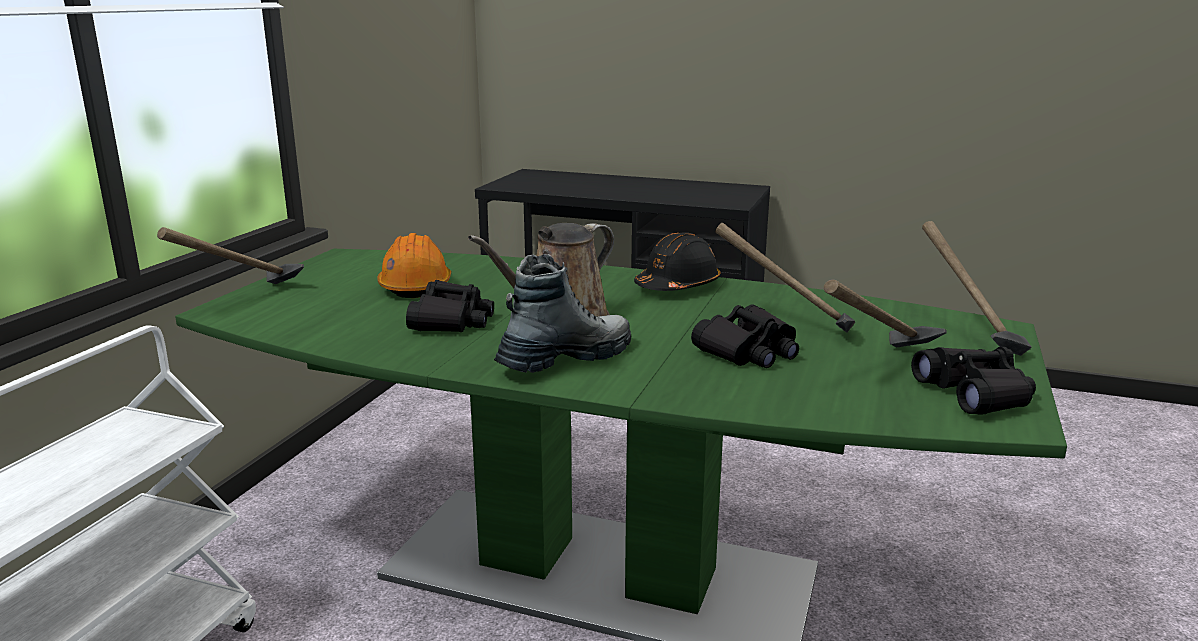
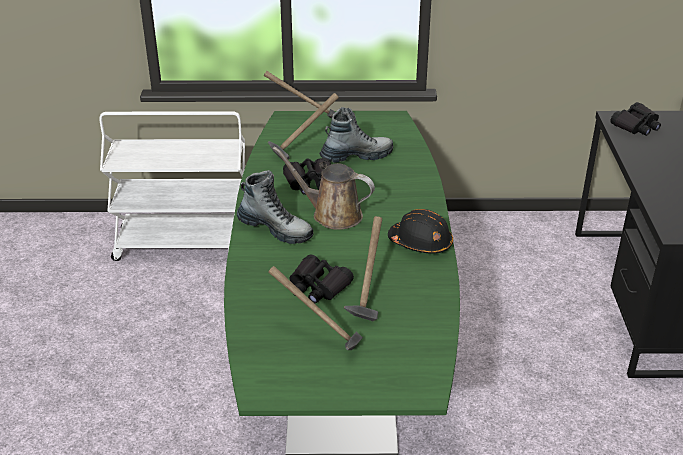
camera: 70 degrees right, 15 degrees up
orange hard hat [377,233,451,298] -> boot [319,107,393,163]
black binoculars [911,347,1036,415] -> black binoculars moved to [610,102,661,136]
hammer [922,221,1032,356] -> hammer moved to [268,93,339,160]

